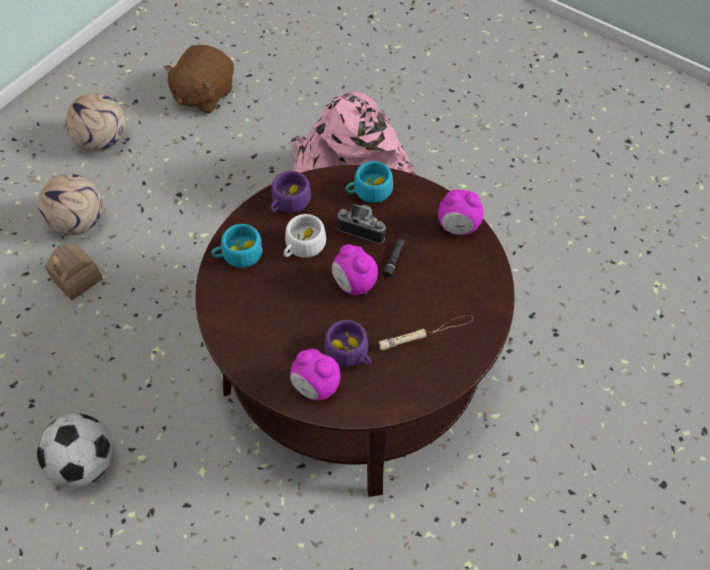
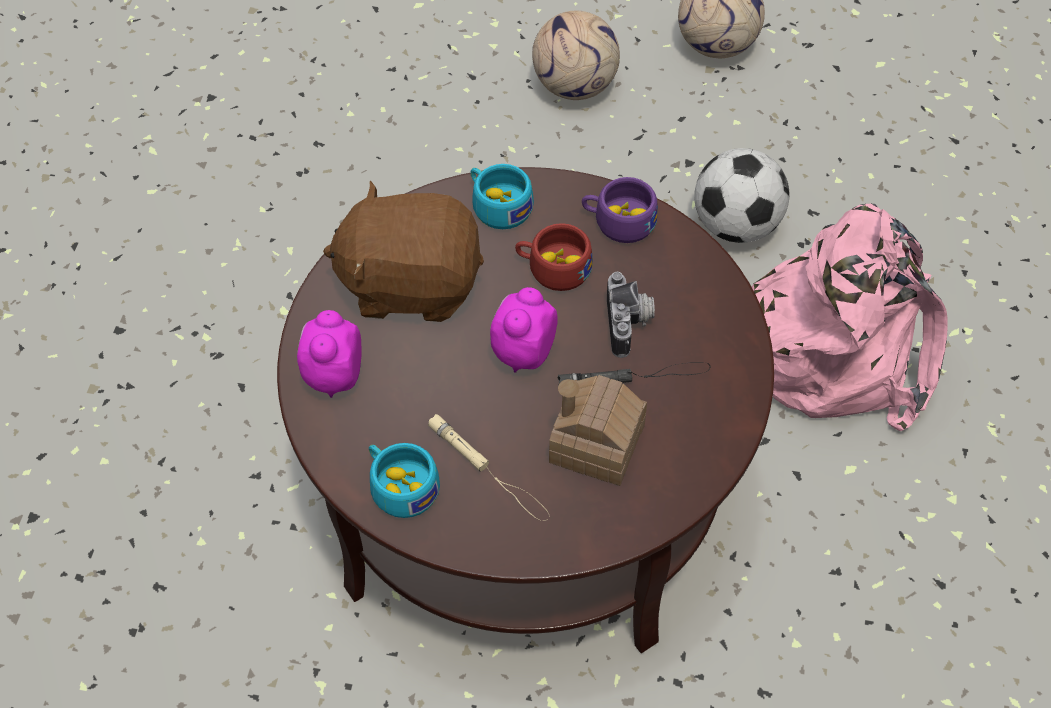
camera: 65 degrees right, 0 degrees up
football [37,414,113,488] -> football moved to [695,148,789,243]
toy house [45,244,103,300] -> toy house moved to [549,375,647,486]
brown plush toy [164,45,234,114] -> brown plush toy moved to [323,181,484,322]
white cup [284,214,326,258] -> red cup [515,223,593,291]
purple cup [324,320,371,367] -> none
turquoise cup [345,161,393,203] -> turquoise cup moved to [369,443,440,518]
alarm clock [438,190,483,235] -> none

